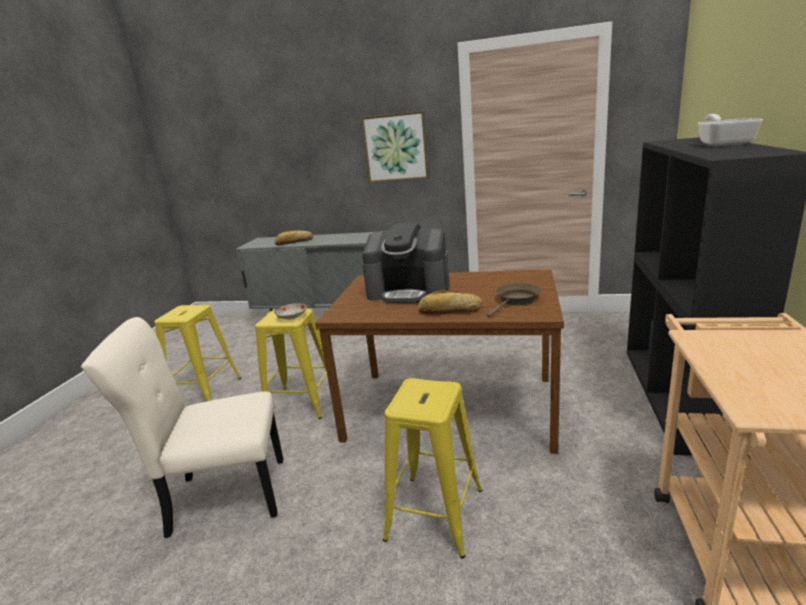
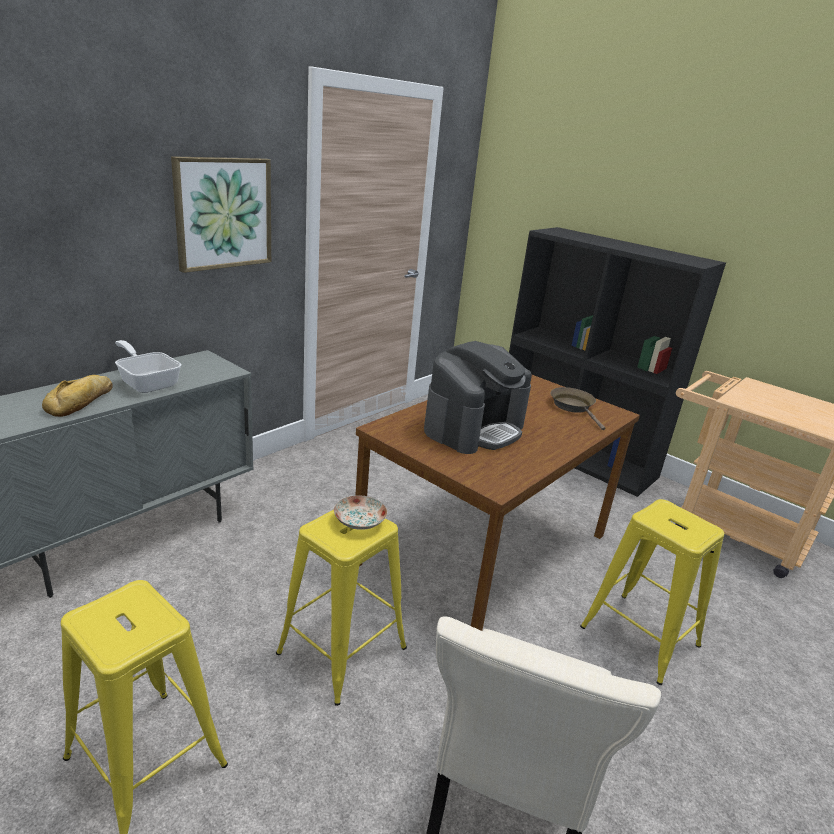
camera: 65 degrees left, 5 degrees up
bread [418,290,482,314] -> none
frying pan [698,114,763,146] -> frying pan moved to [115,340,181,393]

